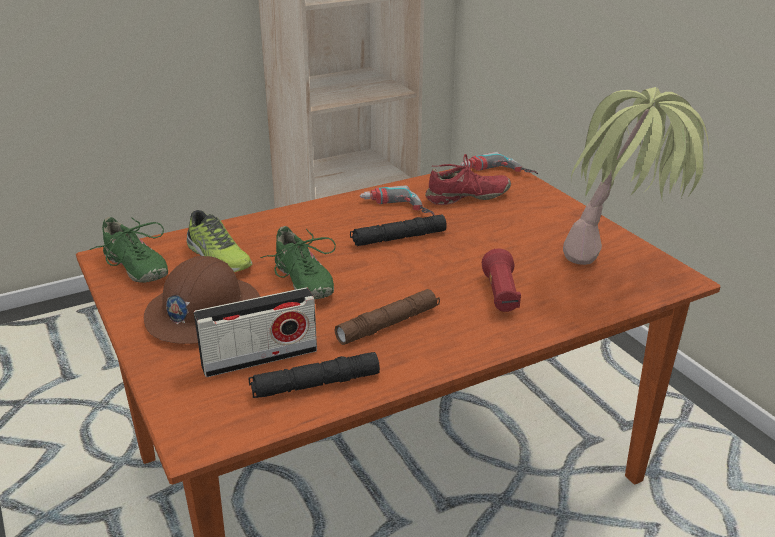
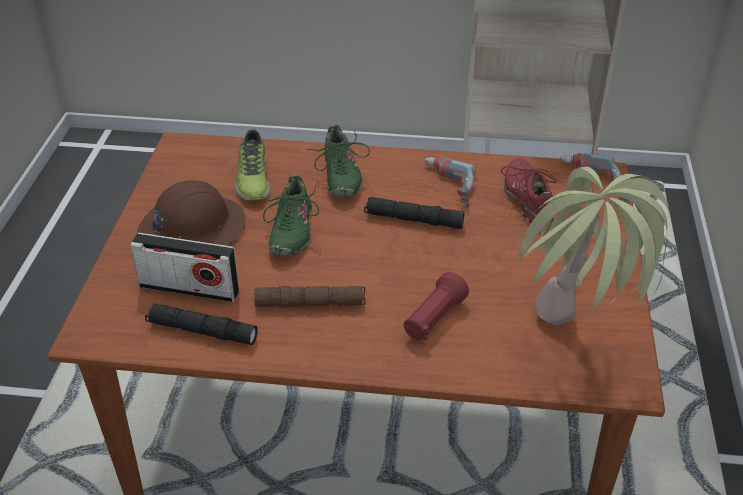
camera: 35 degrees right, 10 degrees up
green shoe [90,217,168,283] -> green shoe moved to [307,124,370,197]
red shoe [425,154,511,205] -> red shoe turned 120 degrees counterclockwise [501,158,569,223]

